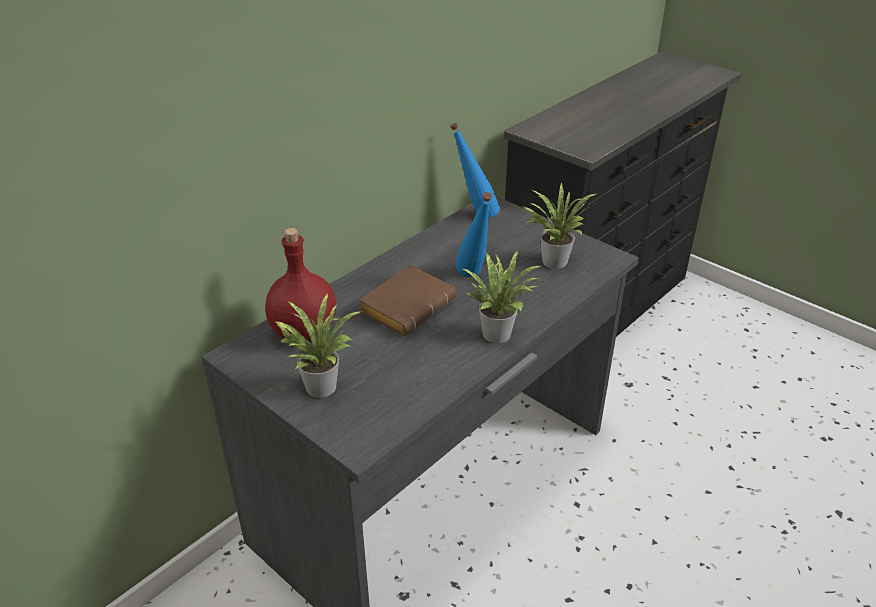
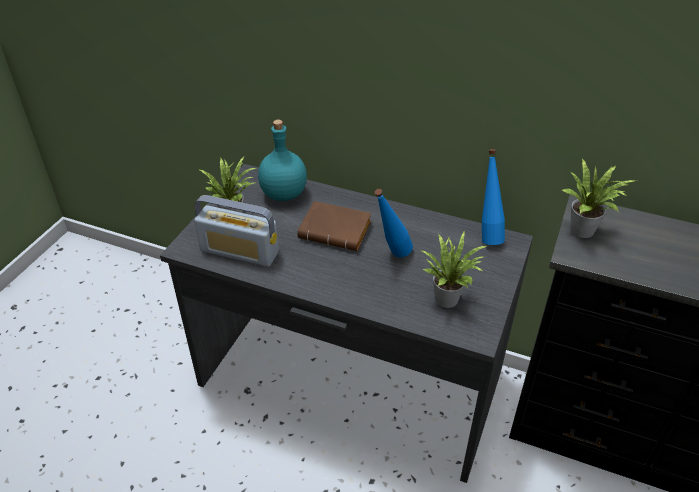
camera: 70 degrees right, 5 degrees up
red bottle [265,228,336,342] -> turquoise bottle [258,120,307,201]
potted plant [461,251,541,343] -> potted plant moved to [561,158,637,238]
none -> radio [194,195,279,267]

